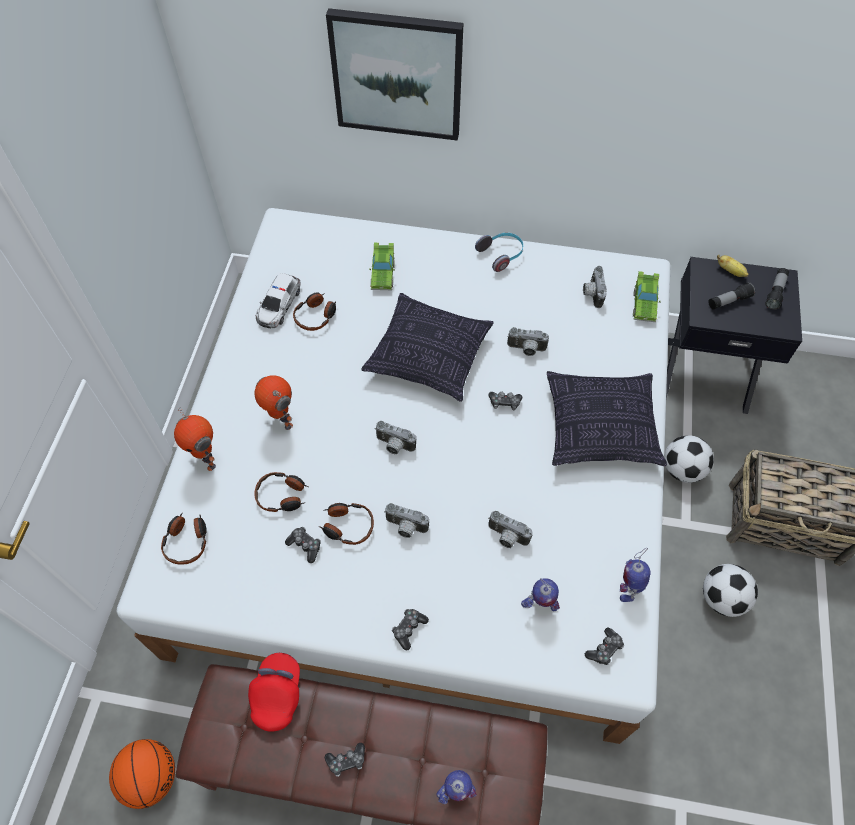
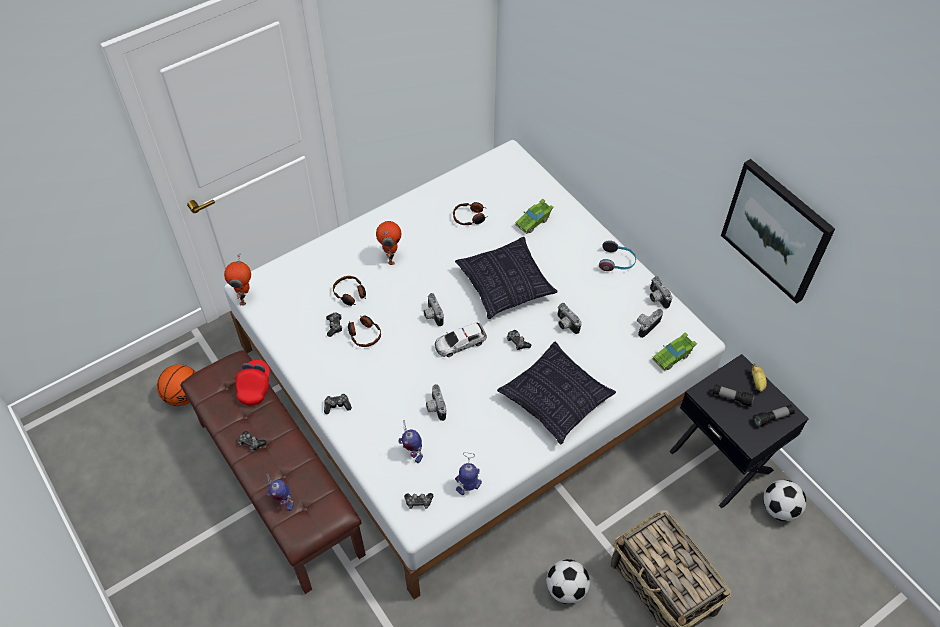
camera: 45 degrees right, 5 degrees down
headphones [161,512,207,565] -> none
toy robot [174,406,216,471] -> toy robot moved to [224,254,251,306]
red cap [248,653,300,732] -> red cap turned 45 degrees counterclockwise [235,360,270,406]
toy car [256,273,301,328] -> toy car moved to [435,323,487,357]
picture [326,8,464,141] -> picture moved to [721,159,835,304]
camera [384,503,429,538] -> camera moved to [650,276,673,308]
football [664,435,714,483] -> football moved to [764,480,806,521]

